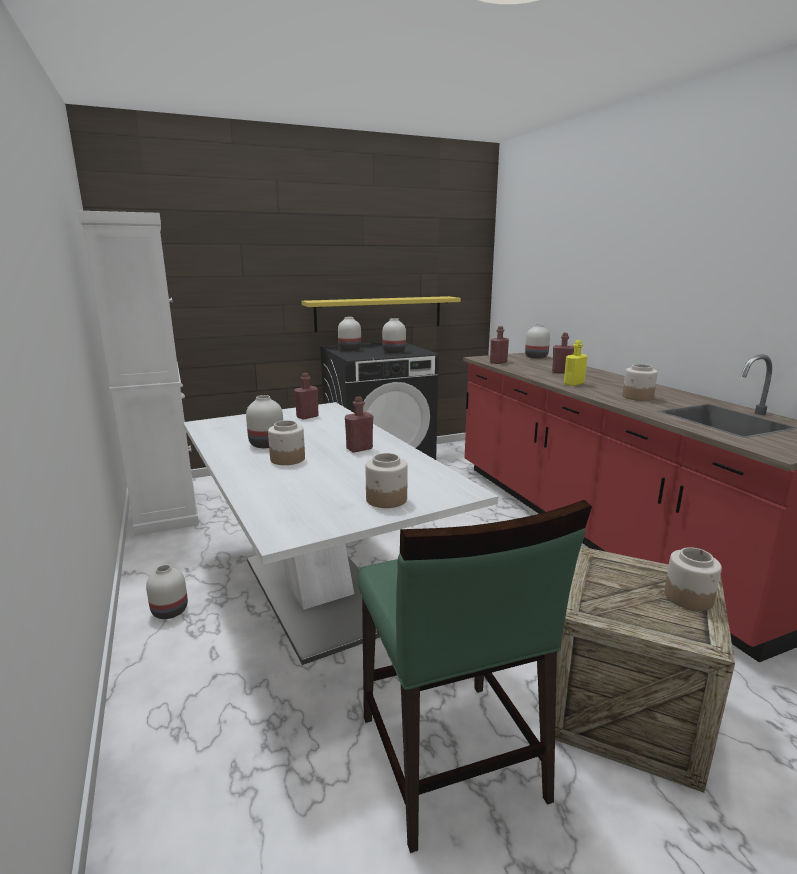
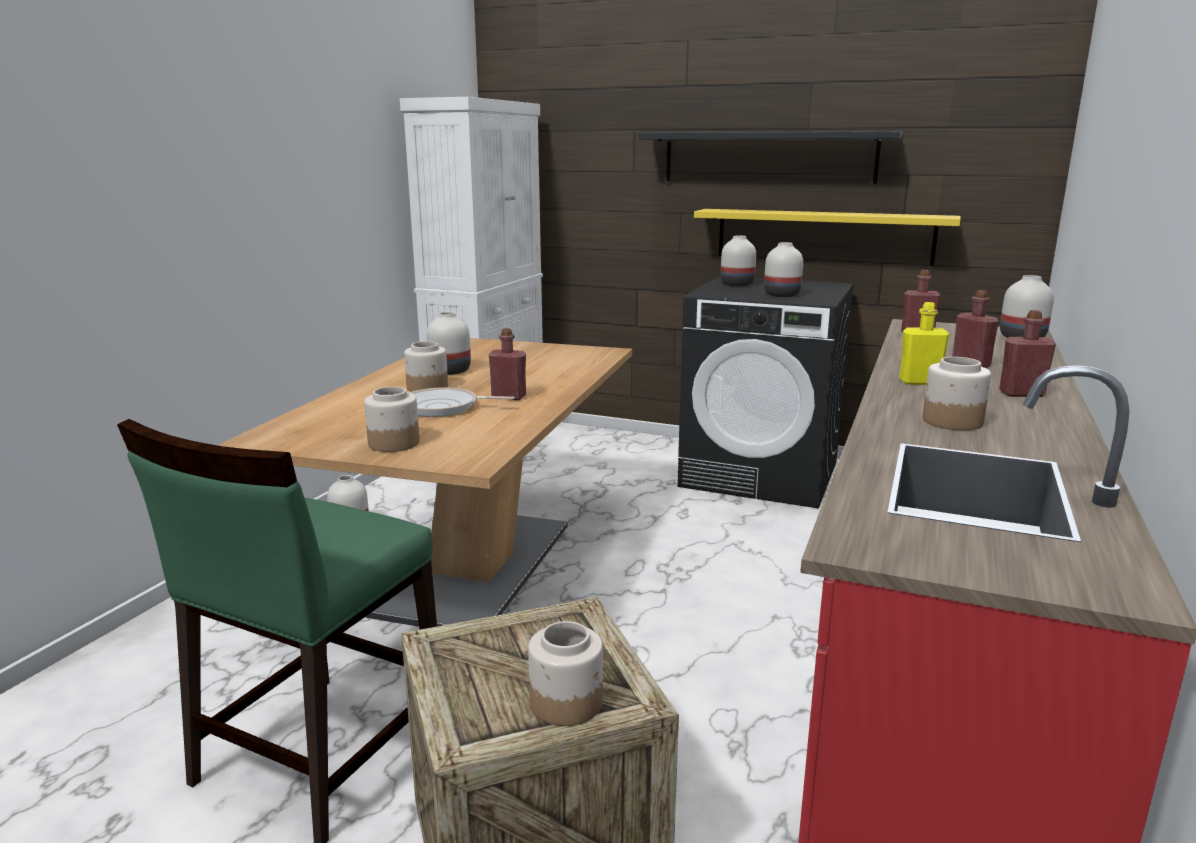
camera: 45 degrees right, 0 degrees up
white dining table [183,402,498,665] -> brown dining table [217,338,632,627]
red bottle [294,373,319,420] -> red bottle moved to [999,310,1056,397]
none -> frying pan [409,387,515,417]
none -> black shelf [639,131,902,184]

